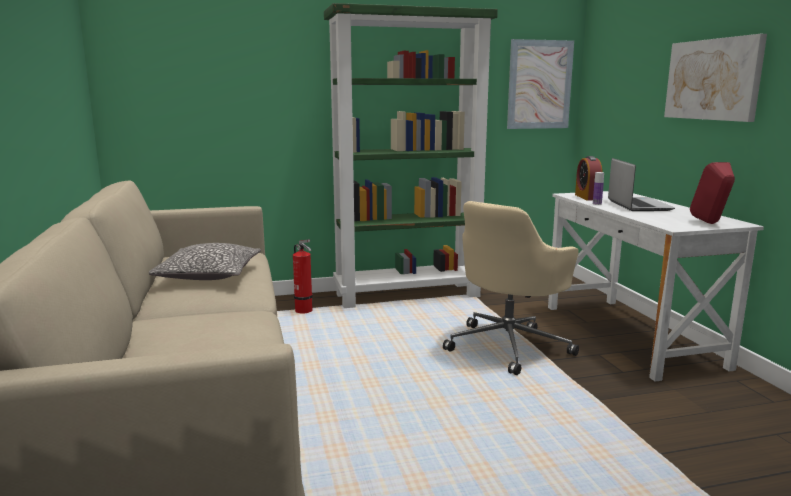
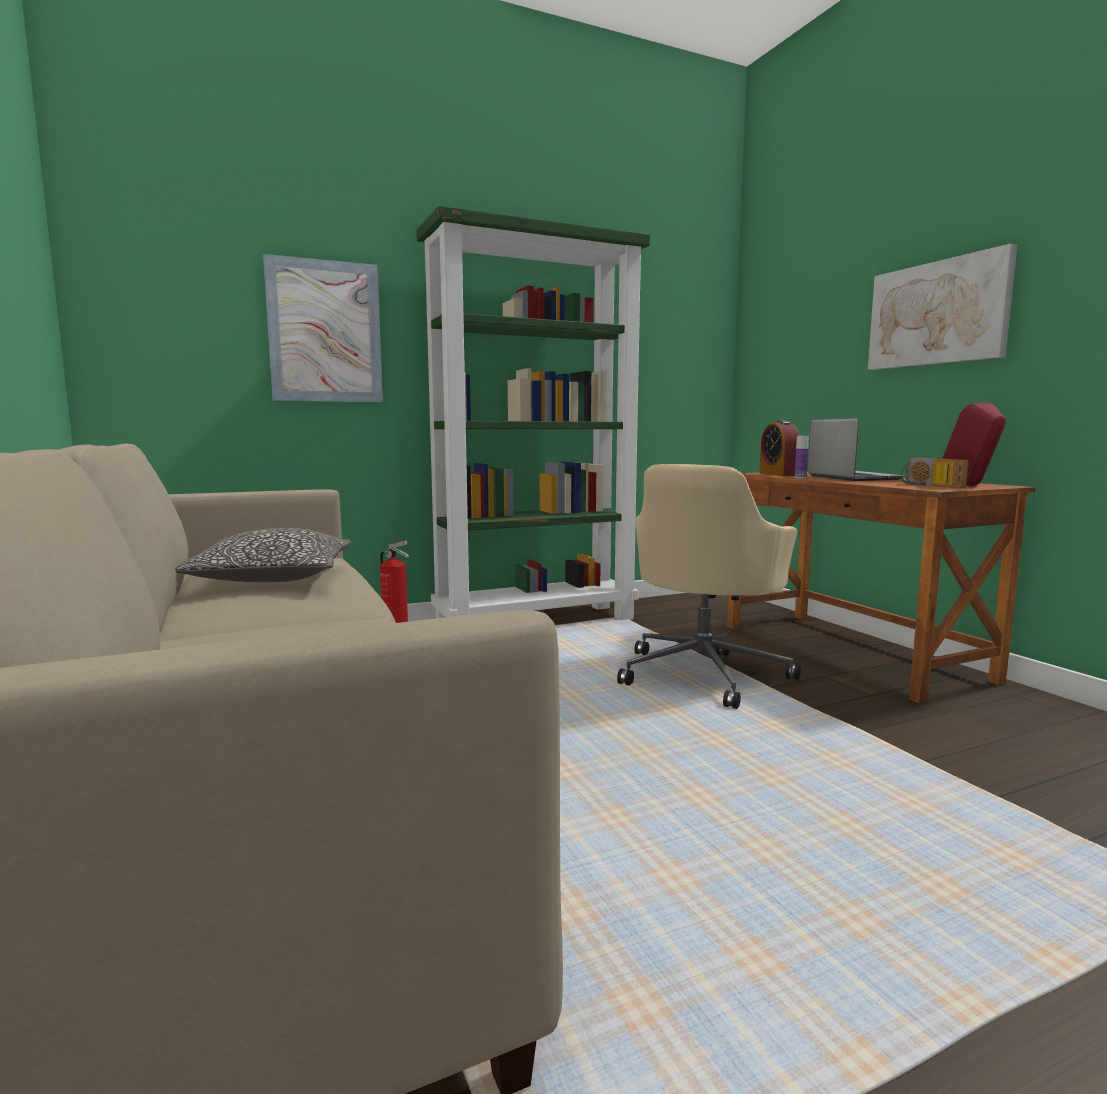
camera: 10 degrees left, 5 degrees down
picture [507,39,574,129] -> picture moved to [263,254,383,402]
white desk [548,191,764,382] -> brown desk [727,471,1036,703]
none -> radio [901,458,969,488]

